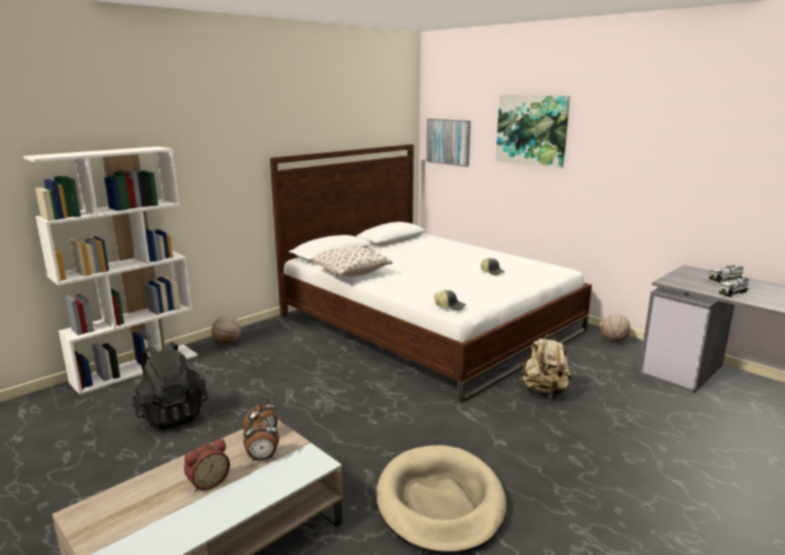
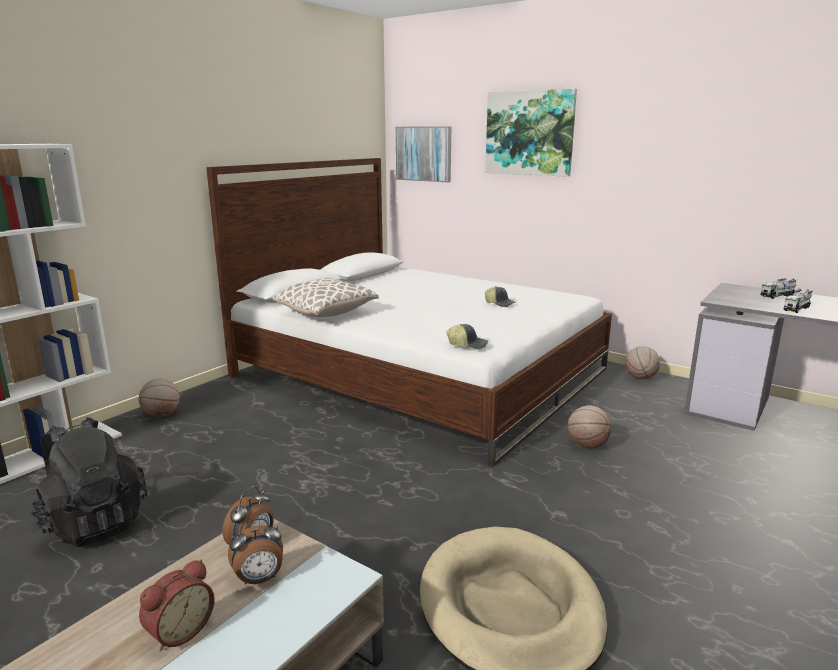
camera: 10 degrees left, 0 degrees up
beige backpack [519,332,572,399] -> basketball [568,405,612,448]

